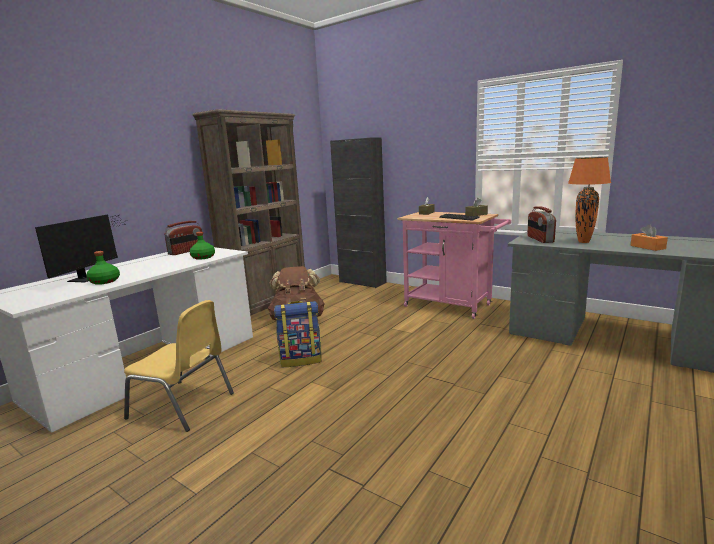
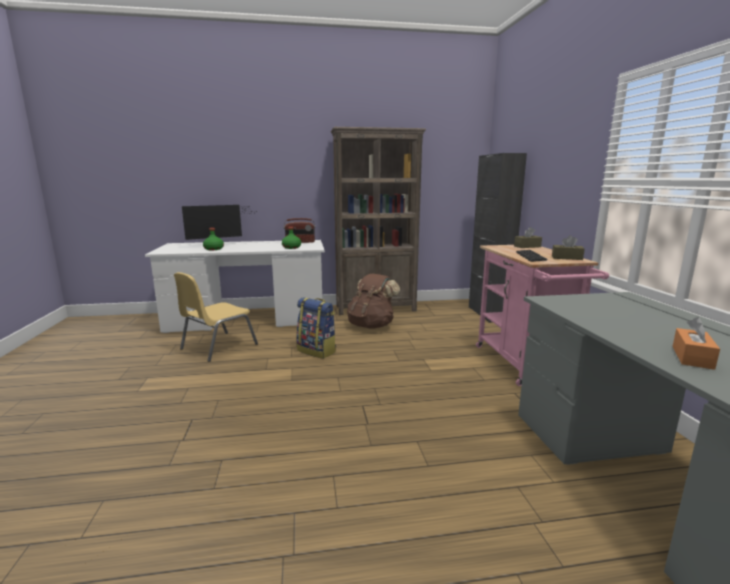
camera: 45 degrees right, 0 degrees up
yellow chair [124,300,234,432] -> yellow chair turned 60 degrees clockwise [174,272,258,362]
radio [527,206,556,243] -> none
orange table lamp [568,157,611,243] -> none

